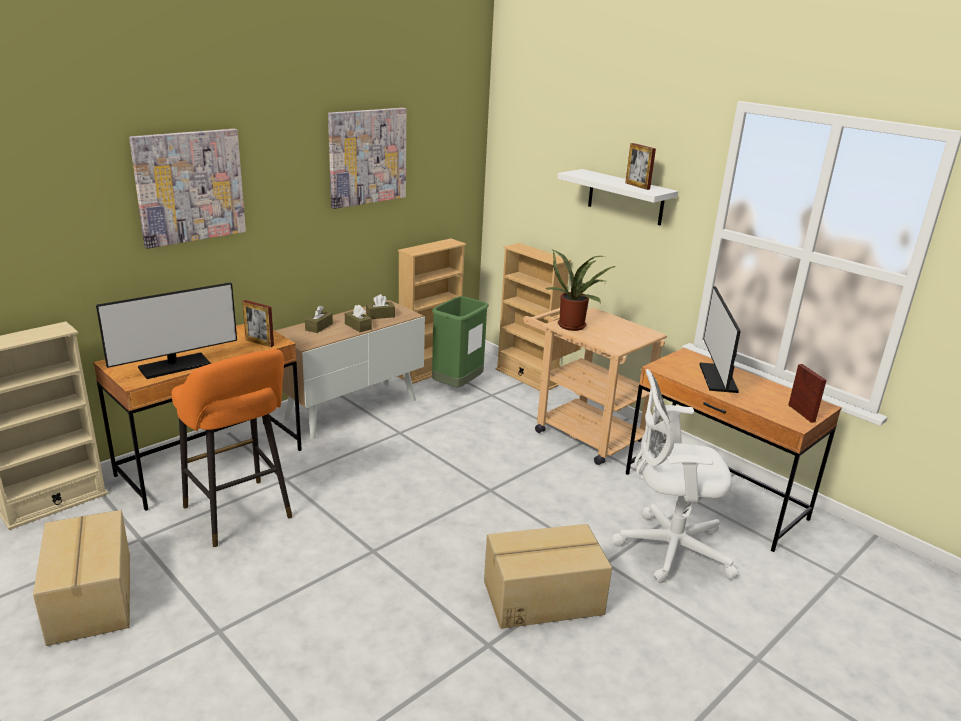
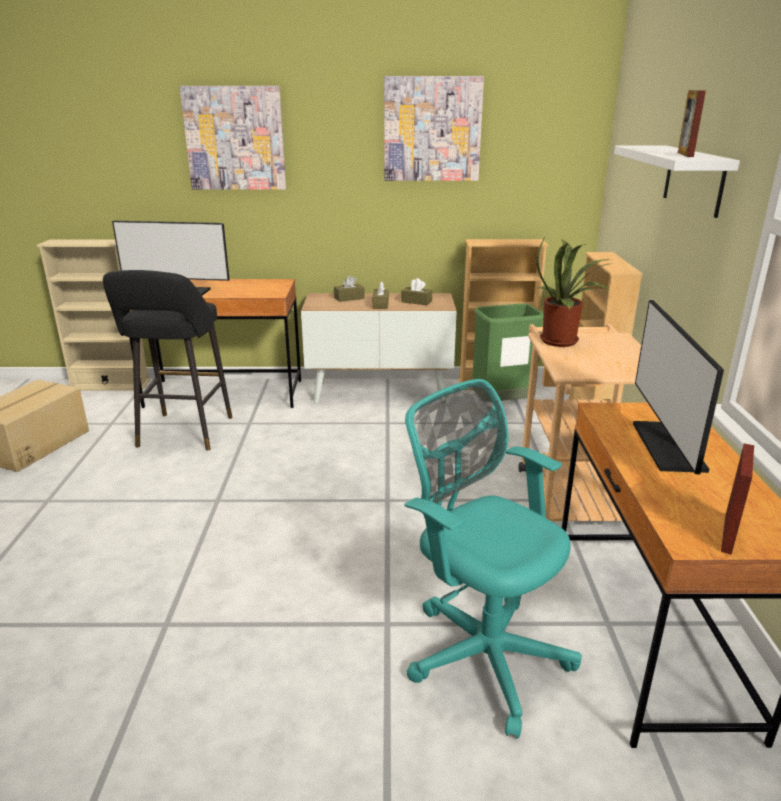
camera: 45 degrees right, 0 degrees up
orange stool [172,349,292,547] -> black stool [103,270,233,450]
picture frame [242,300,274,347] -> none
cardboard box [484,524,612,629] -> none
white office chair [612,369,738,583] -> turquoise office chair [404,379,582,739]
monitor [699,286,741,393] -> monitor turned 45 degrees counterclockwise [633,300,724,474]

